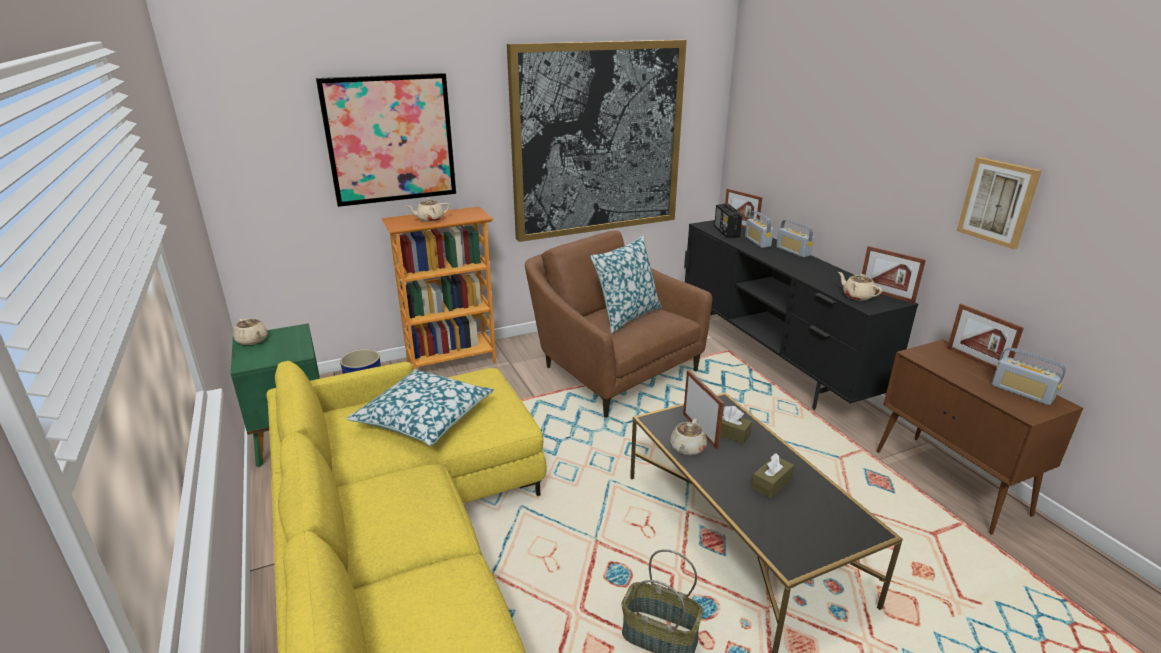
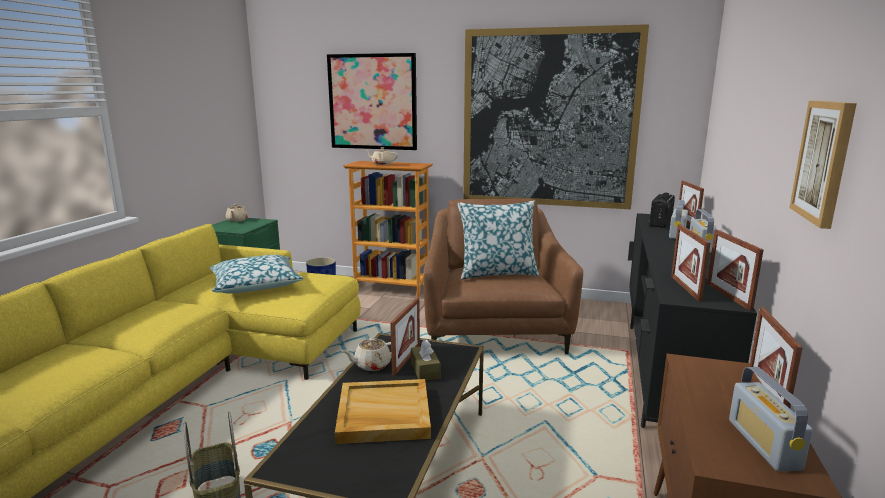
camera: 40 degrees right, 10 degrees down
brown tissue box [751,453,794,498] -> beige tray [335,379,431,444]
beige teapot [838,272,882,301] -> picture frame [671,224,710,302]

